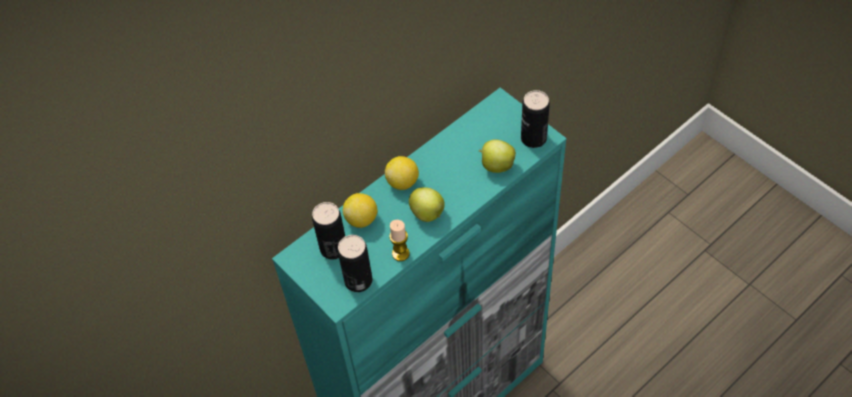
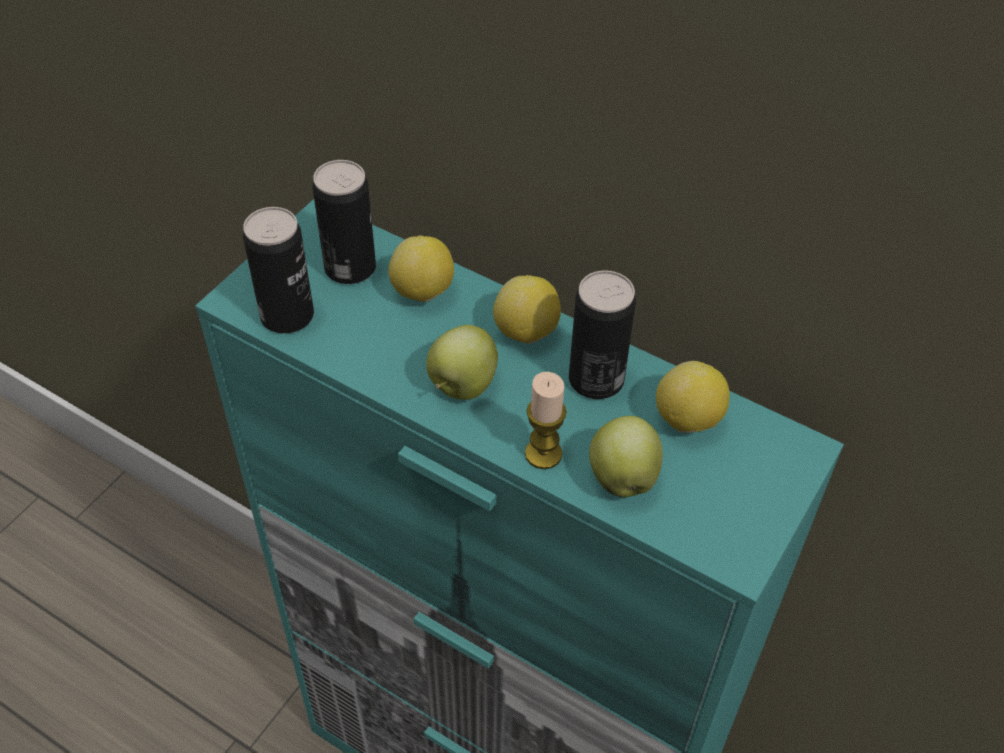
camera: 70 degrees right, 5 degrees down
candle [389,220,410,261] -> candle moved to [525,372,567,469]
can [521,90,550,148] -> can moved to [569,270,636,399]
none -> lemon [656,361,730,433]

